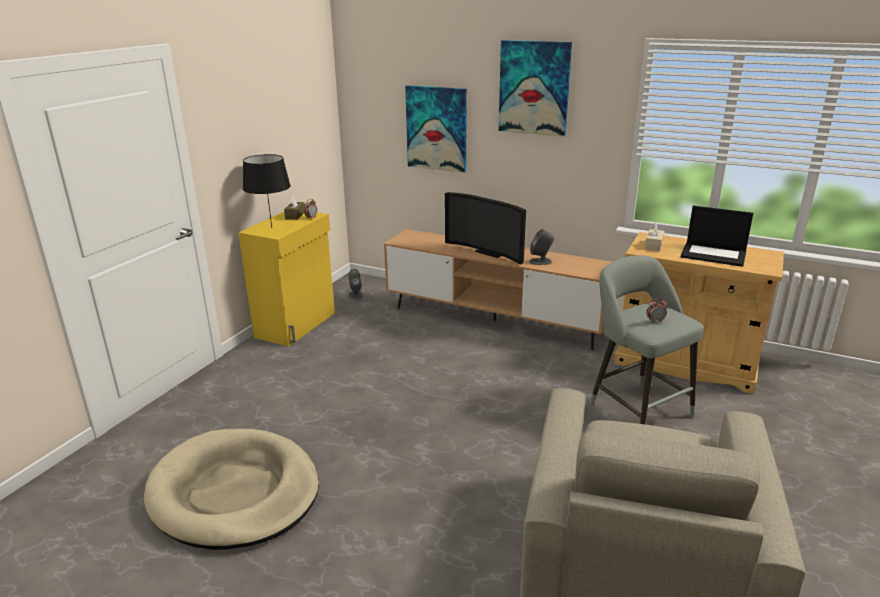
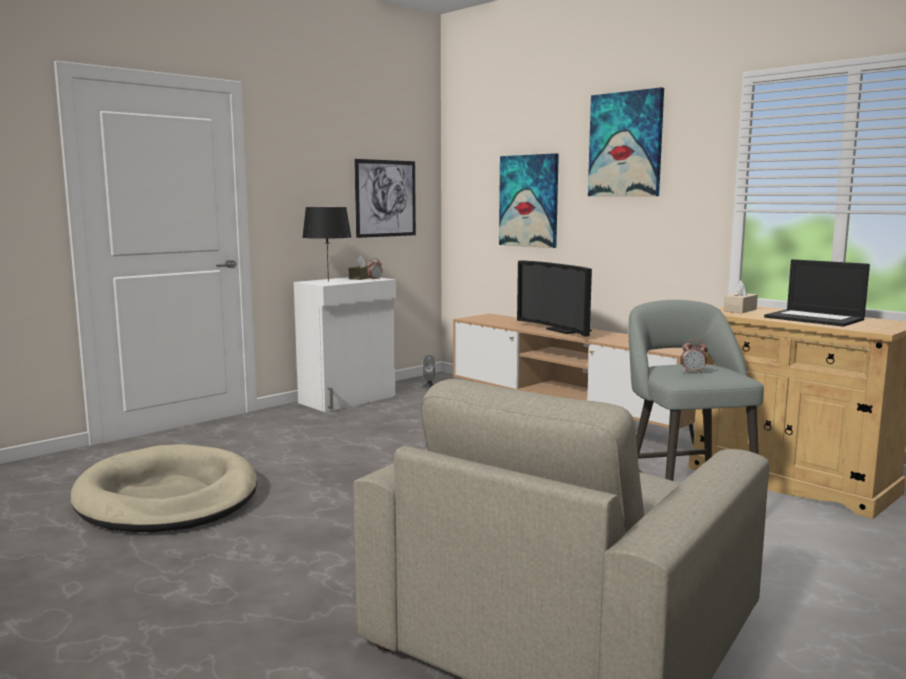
camera: 20 degrees right, 15 degrees down
yellow cabinet [238,212,335,347] -> white cabinet [294,277,396,412]
grey speaker [529,229,554,265] -> none
none -> picture [354,159,416,238]

